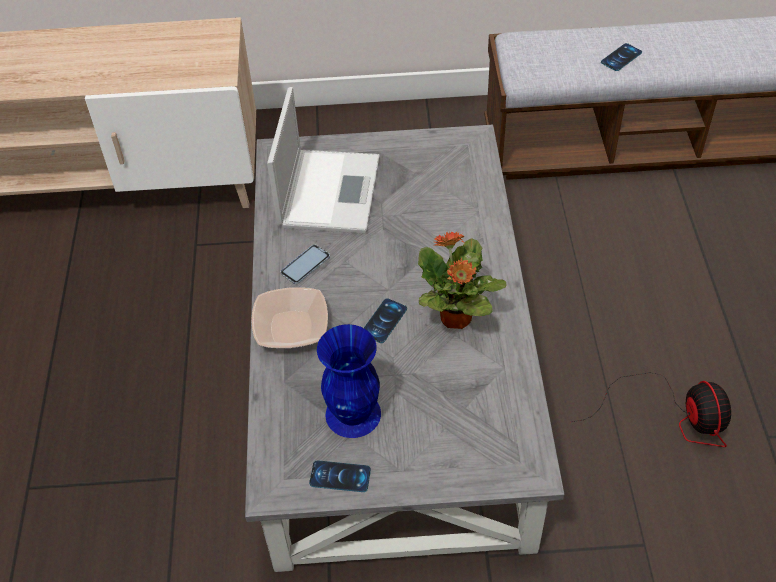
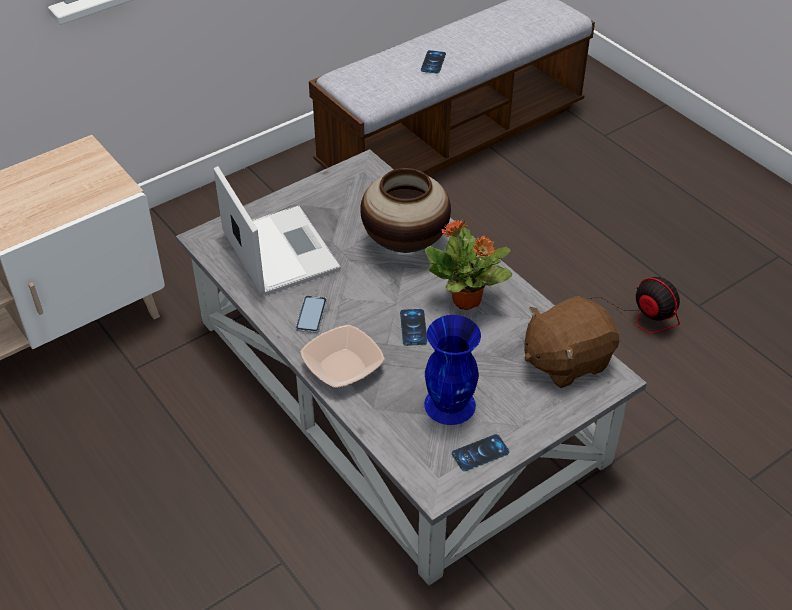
camera: 35 degrees left, 5 degrees down
none -> vase [360,168,451,253]
none -> brown plush toy [524,296,619,388]

